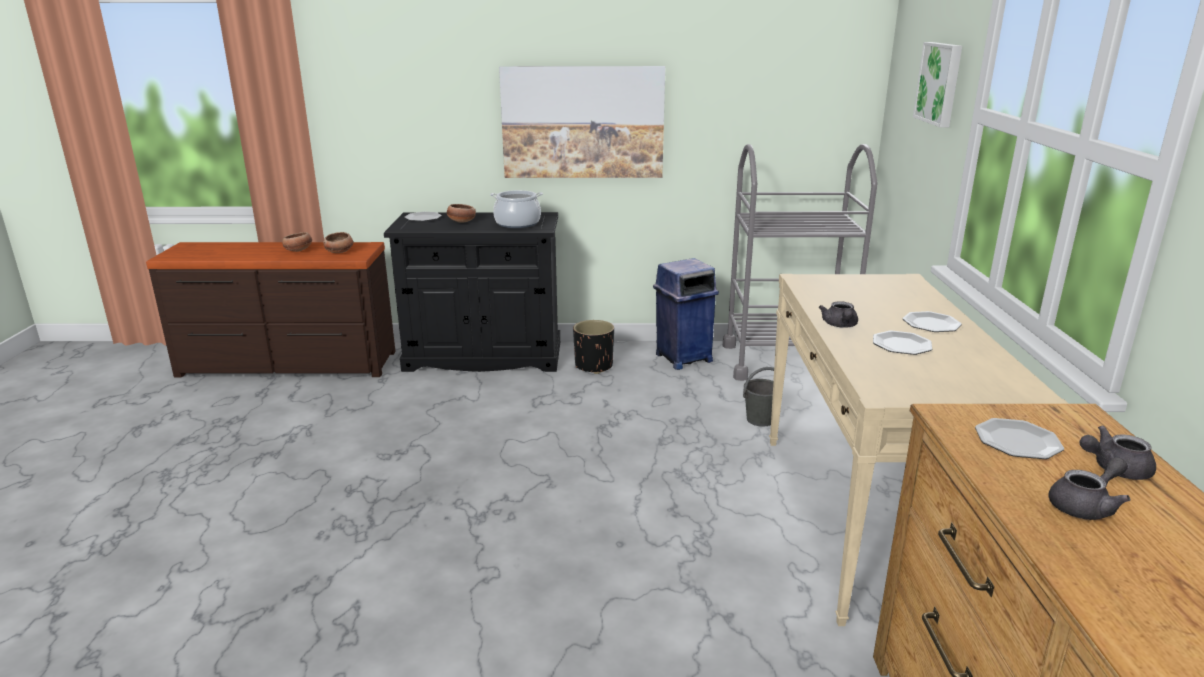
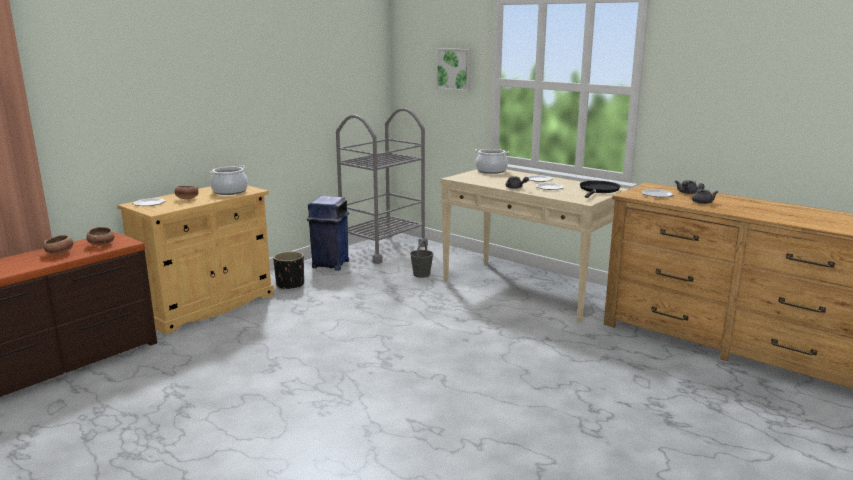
camera: 50 degrees left, 5 degrees down
black cabinet [384,212,560,372] -> beige cabinet [117,186,274,335]
picture [499,66,665,178] -> none
none -> cooking pot [475,149,509,174]
none -> black frying pan [580,181,620,198]

